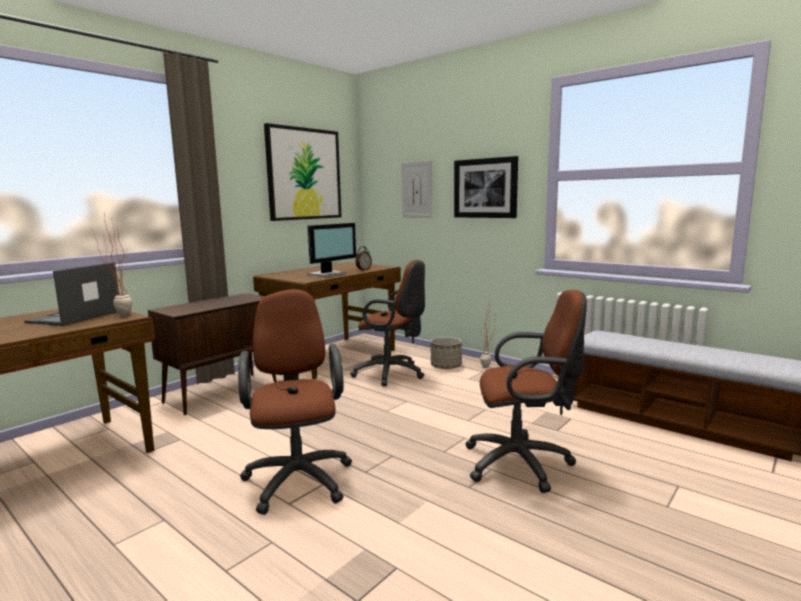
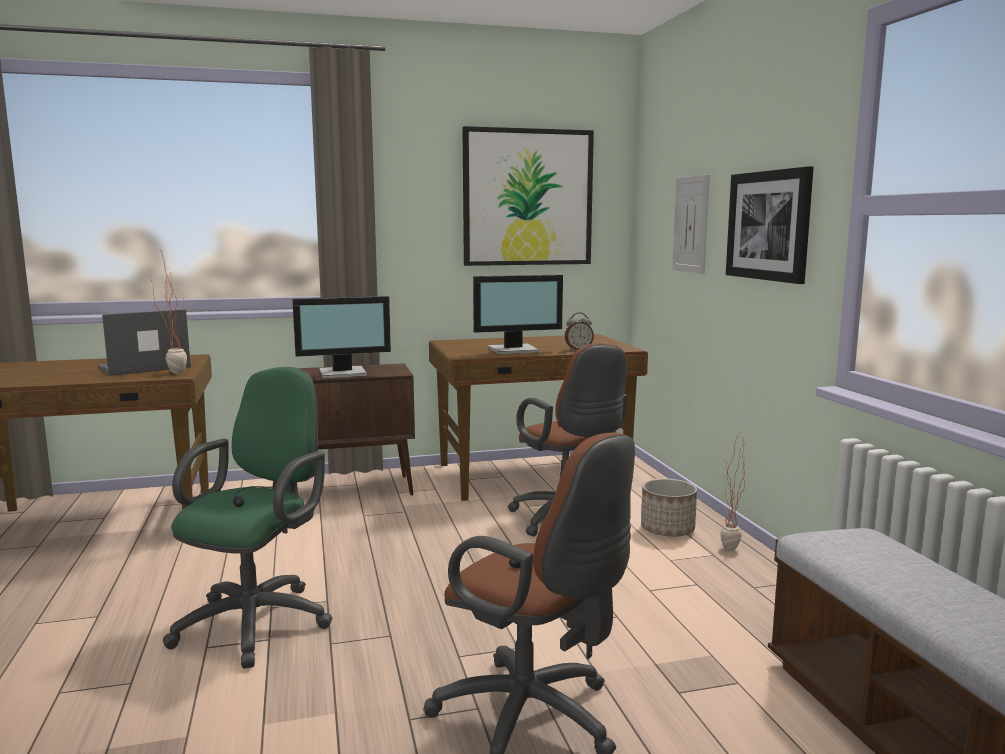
camera: 35 degrees right, 0 degrees up
brown office chair [238,289,352,515] -> green office chair [163,367,332,669]
none -> monitor [292,296,391,379]

